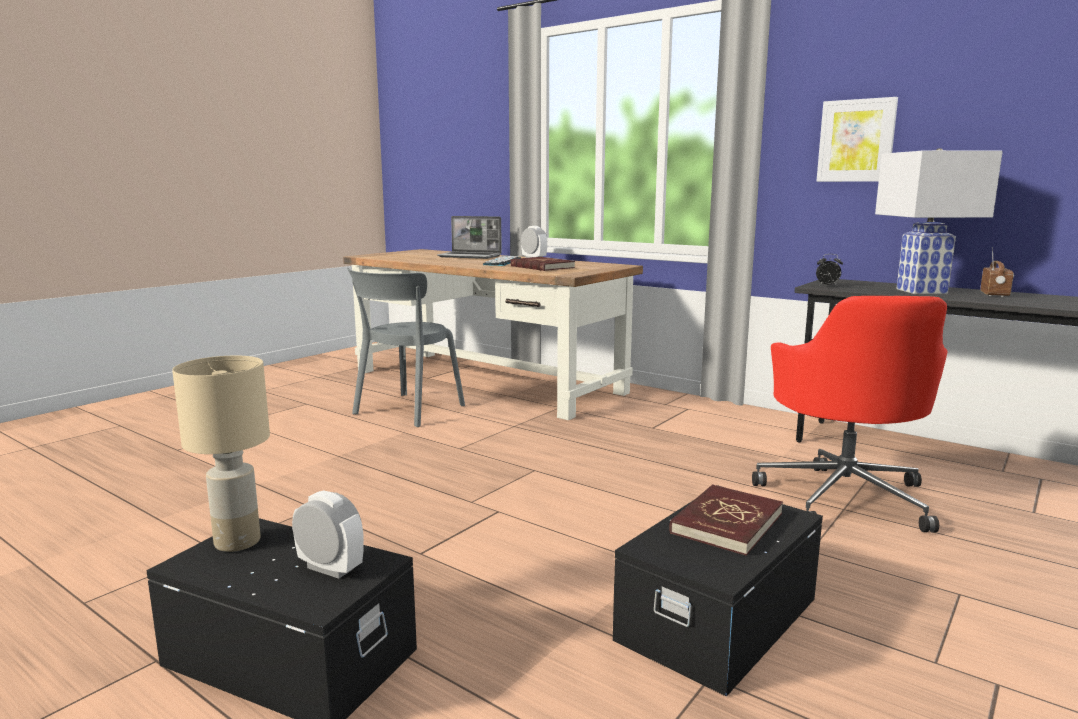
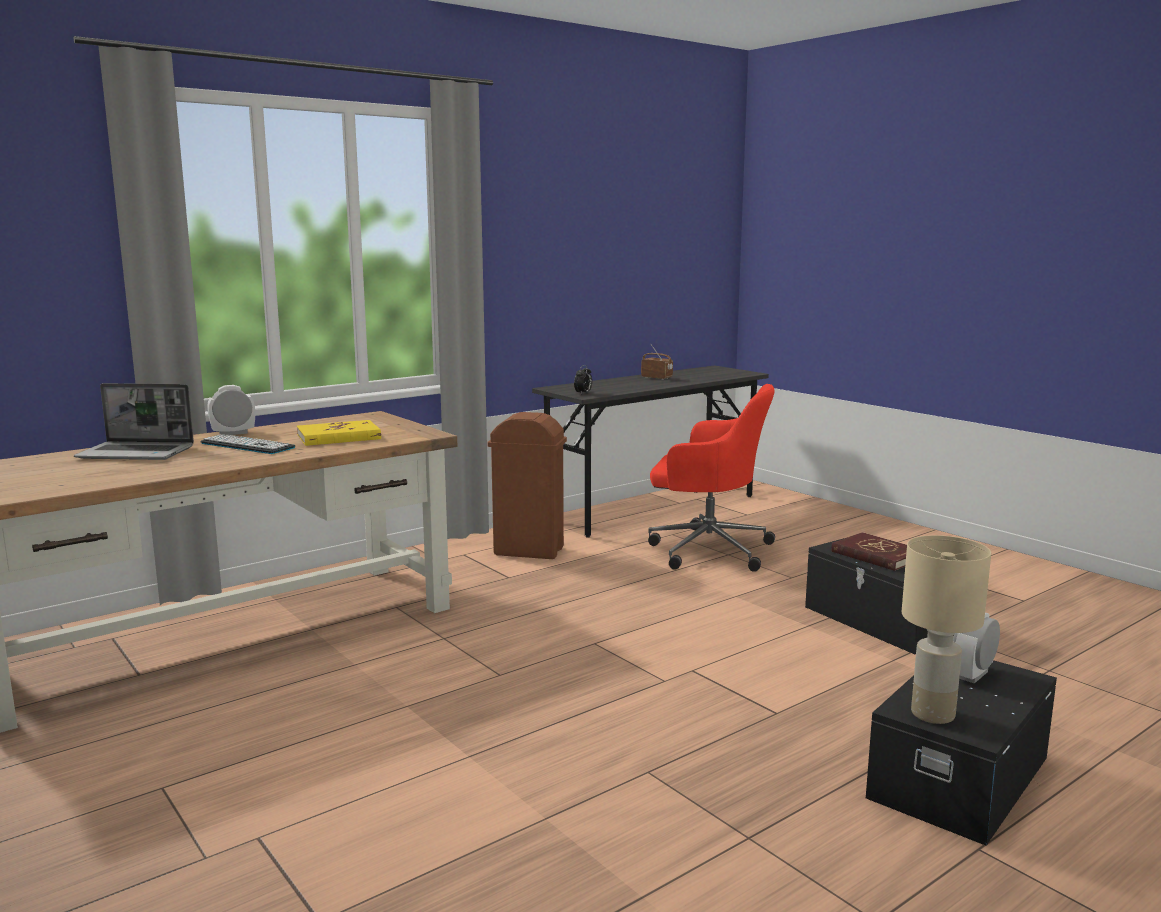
camera: 75 degrees left, 0 degrees up
grey chair [347,268,465,427] -> none
laptop [437,216,502,259] -> laptop turned 60 degrees clockwise [74,383,194,460]
red book [510,257,575,271] -> yellow book [297,420,381,446]
picture [817,97,898,182] -> none
white table lamp [875,148,1003,294] -> none
none -> brown trash can [487,412,567,559]

